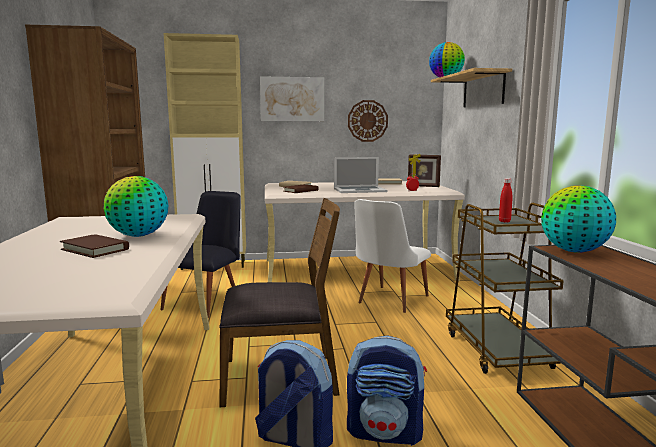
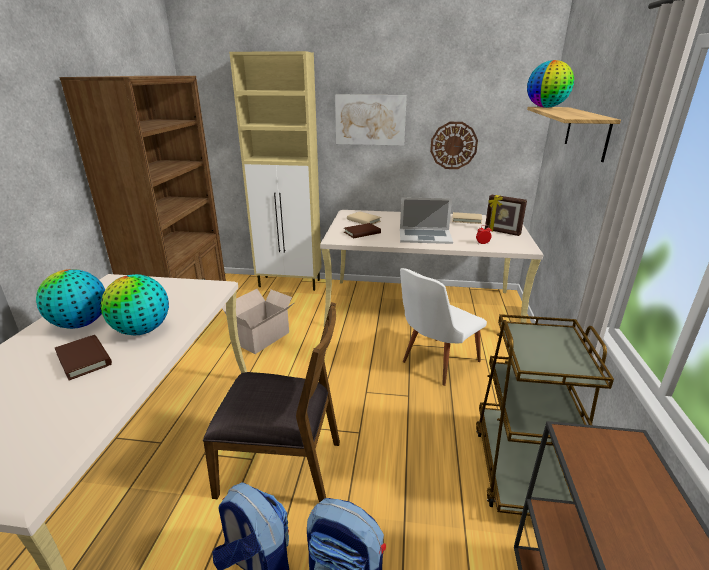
camera: 15 degrees right, 15 degrees up
black chair [161,191,241,318] -> cardboard box [222,289,294,354]
red bottle [499,178,512,222] -> none
globe [541,186,616,253] -> globe moved to [36,269,105,329]

